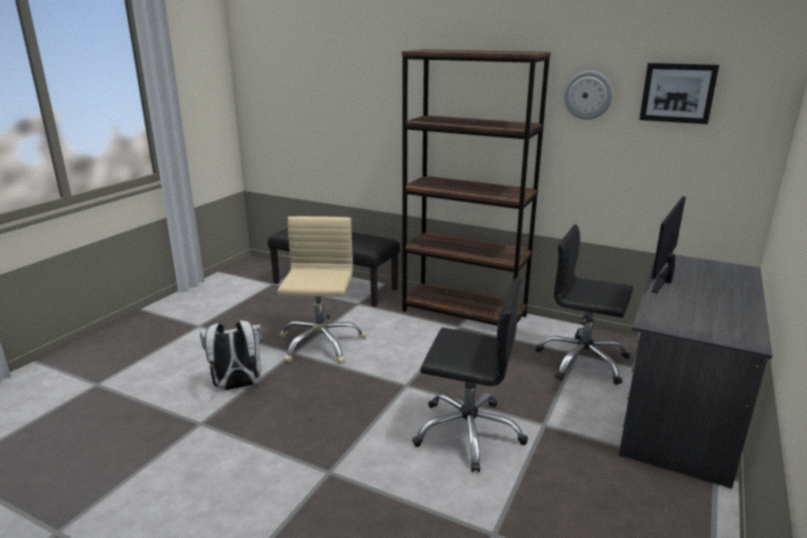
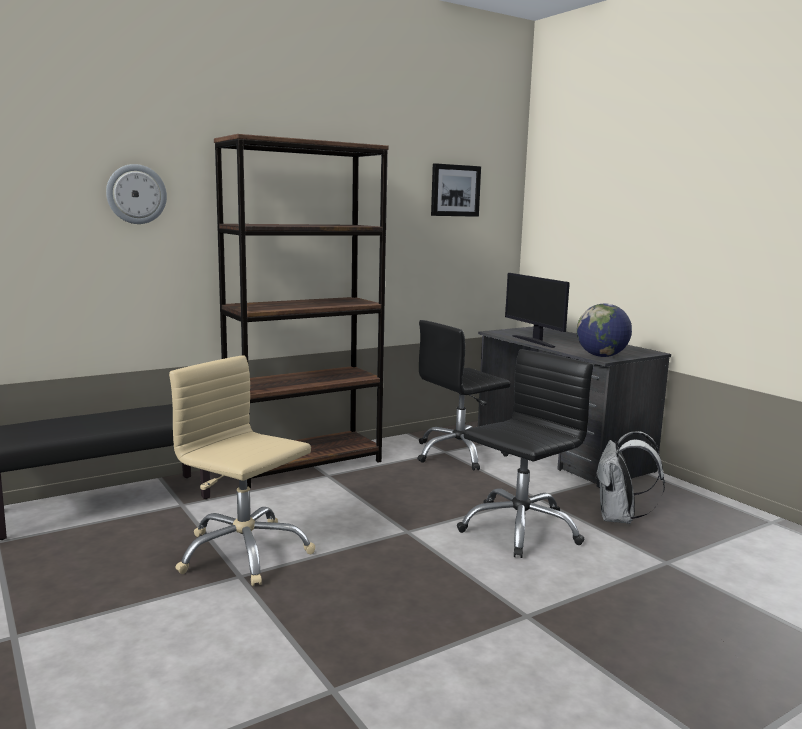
camera: 60 degrees left, 10 degrees down
white backpack [200,320,262,390] -> white backpack moved to [595,431,665,524]
wall clock [564,71,613,120] -> wall clock moved to [106,164,167,224]
none -> globe [577,303,632,357]

